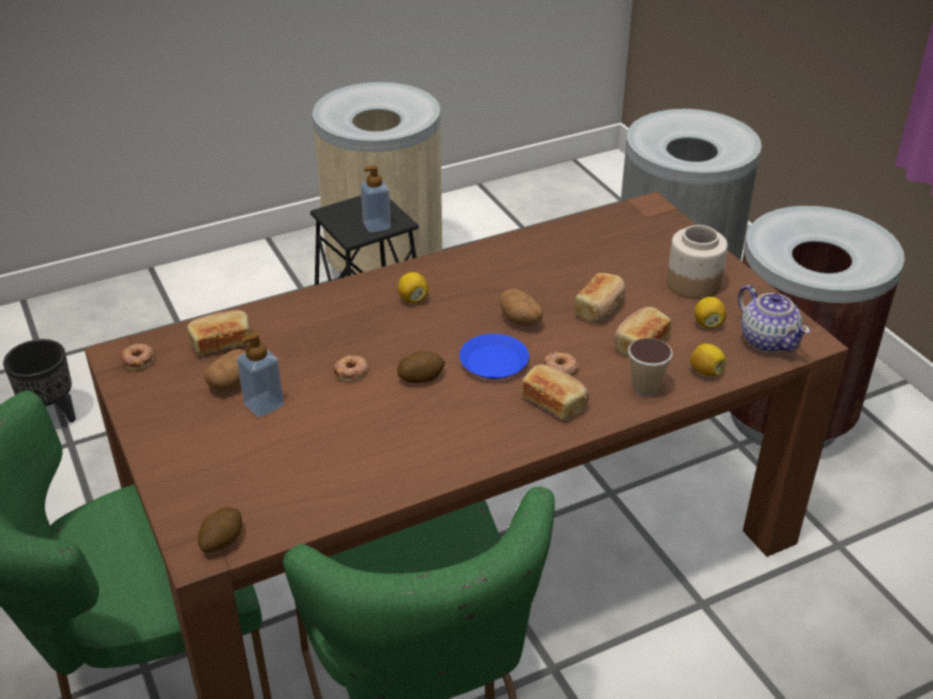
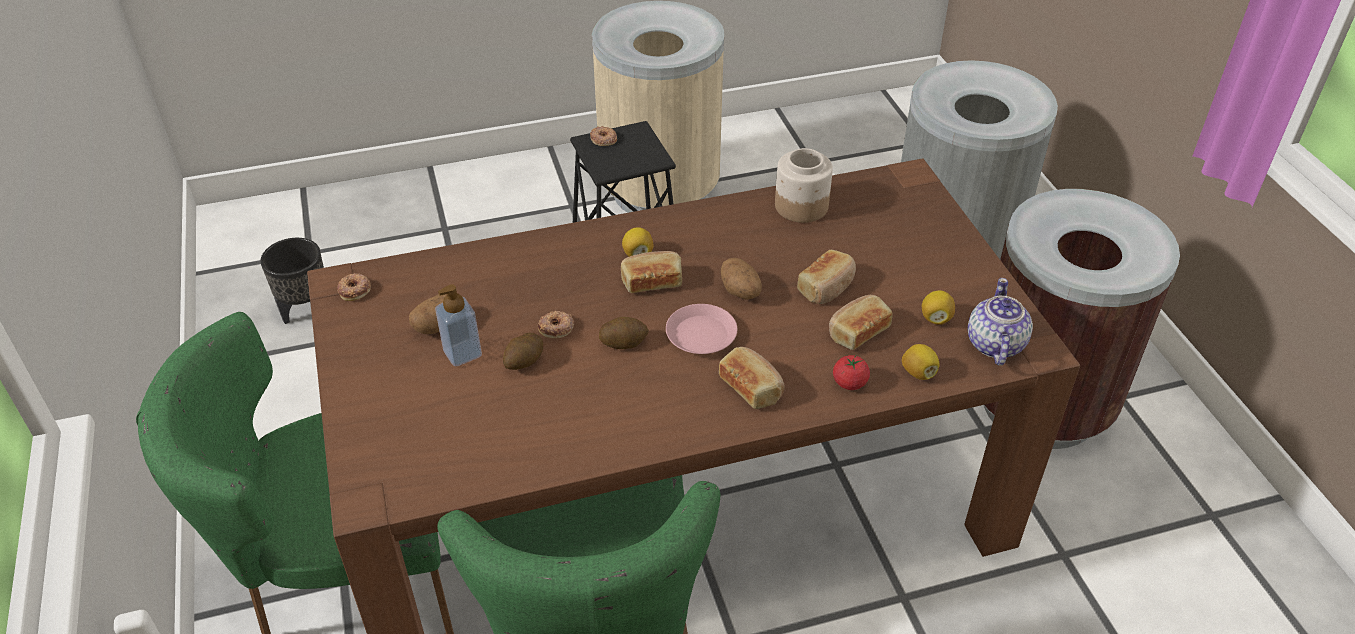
camera: 10 degrees right, 5 degrees up
bread [187,310,251,355] -> bread moved to [621,251,682,293]
potato [198,507,242,552] -> potato moved to [503,333,543,370]
soap dispenser [361,165,391,233] -> none
blue plate [459,334,529,379] -> pink plate [666,304,737,354]
donut [543,351,579,376] -> donut moved to [590,126,617,146]
cup [628,338,673,396] -> tomato [833,354,870,390]
jar [667,225,728,299] -> jar moved to [775,148,833,223]
teapot [738,285,810,352] -> teapot turned 150 degrees counterclockwise [967,278,1033,366]

